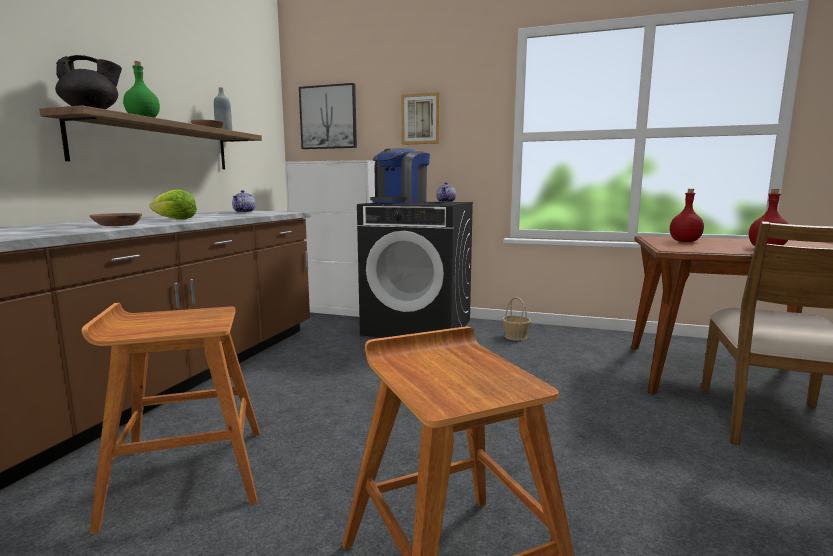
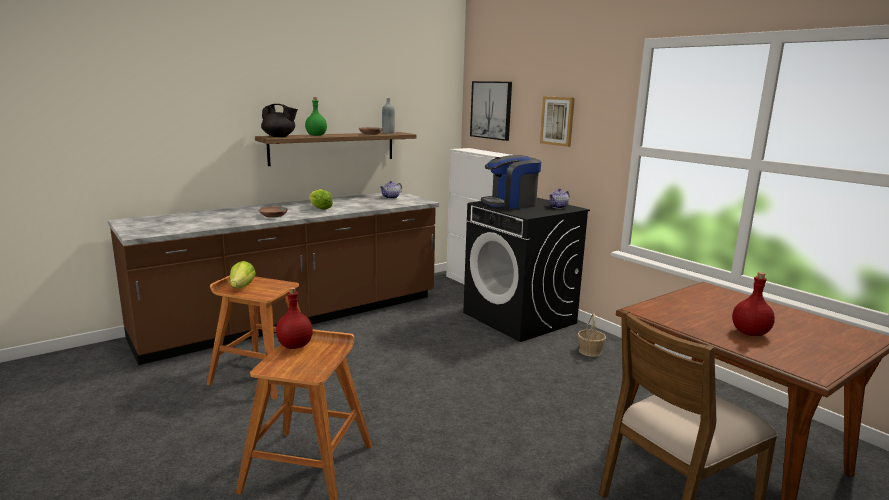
camera: 35 degrees right, 5 degrees up
red bottle [670,189,704,242] -> red bottle moved to [276,287,313,349]
none -> lettuce [230,261,256,289]

